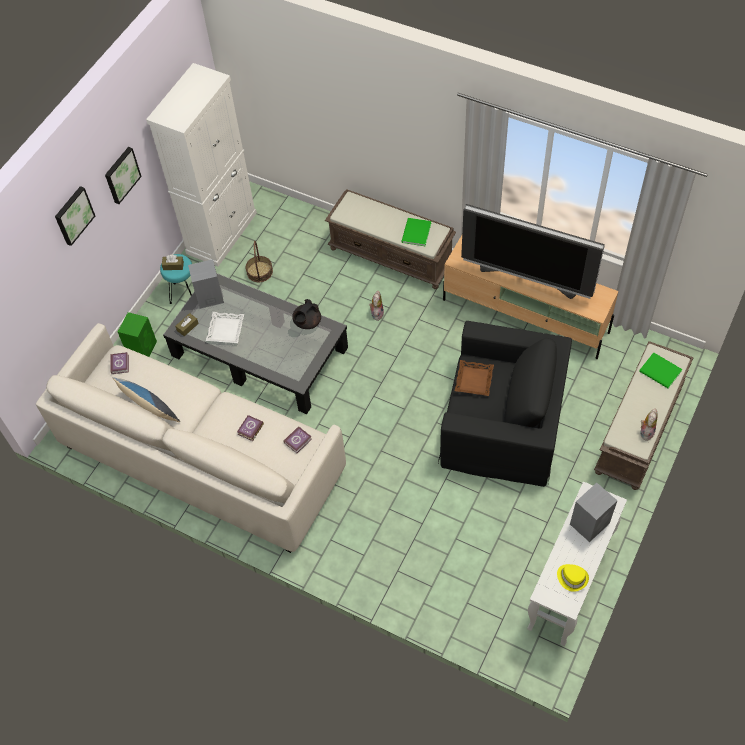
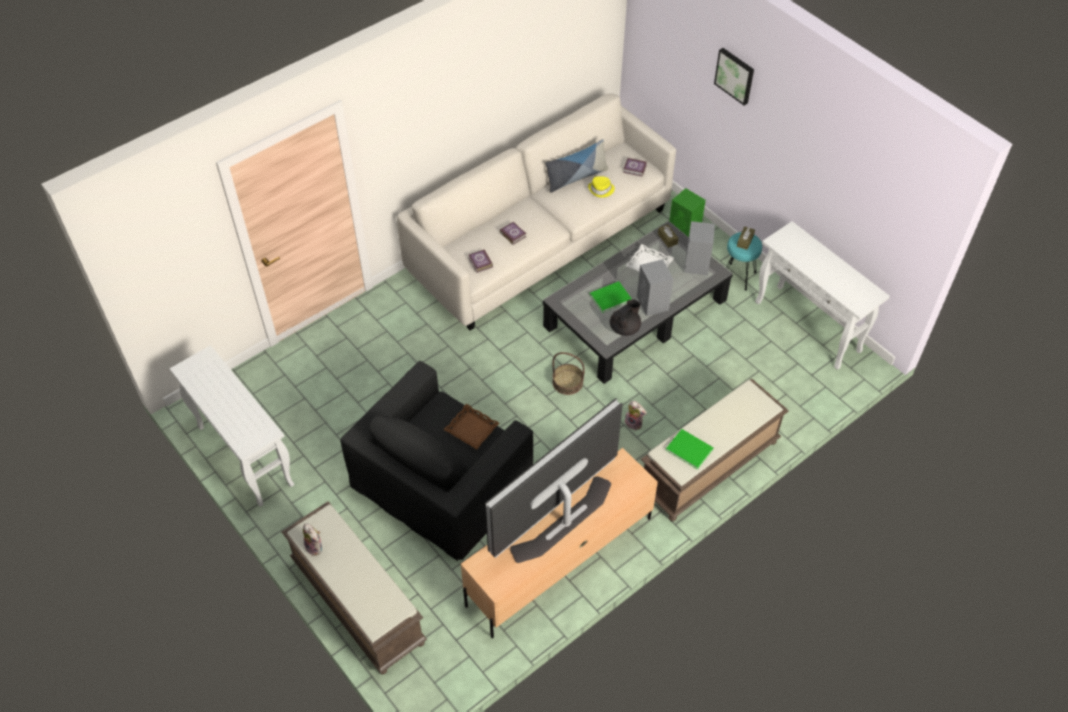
camera: 110 degrees right, 5 degrees down
picture [105,147,142,204] -> none
white cabinet [146,63,257,267] -> white console table [755,221,890,370]
basket [245,241,273,282] -> basket moved to [552,352,585,395]
black teapot [292,299,321,329] -> black teapot turned 75 degrees clockwise [610,300,641,336]
yellow hat [557,564,589,592] -> yellow hat moved to [588,176,615,198]
grey speaker [570,483,617,542] -> grey speaker moved to [637,259,673,316]
green book [639,352,682,388] -> green book moved to [589,281,632,313]

